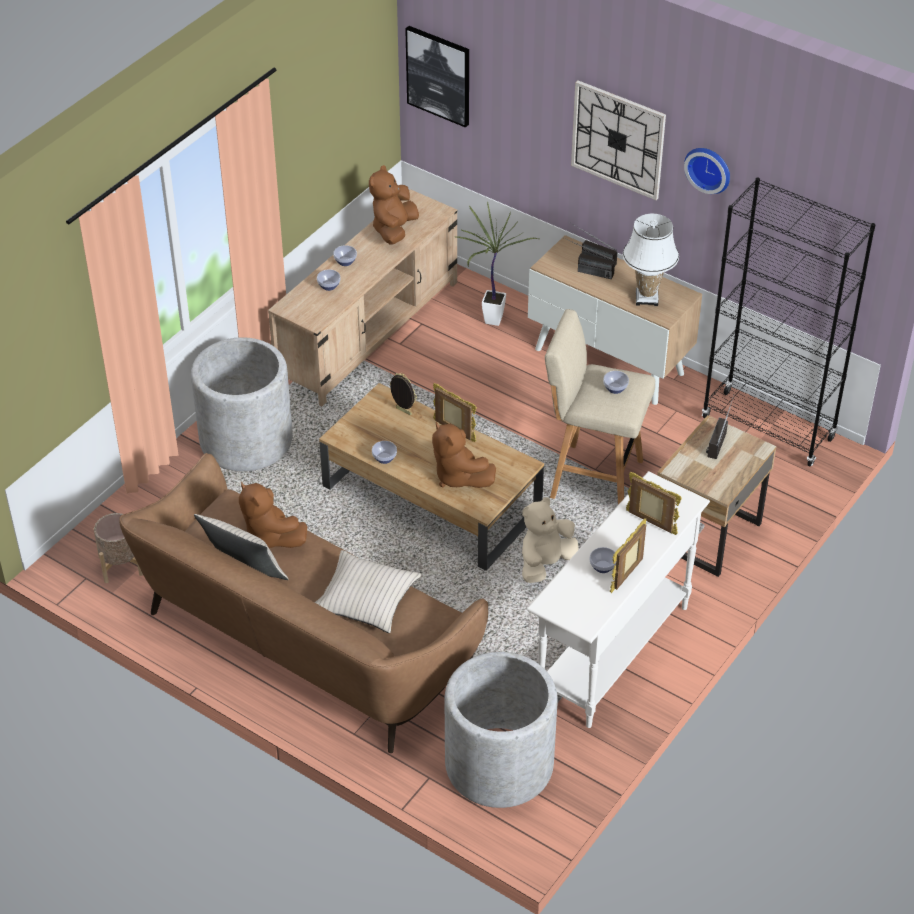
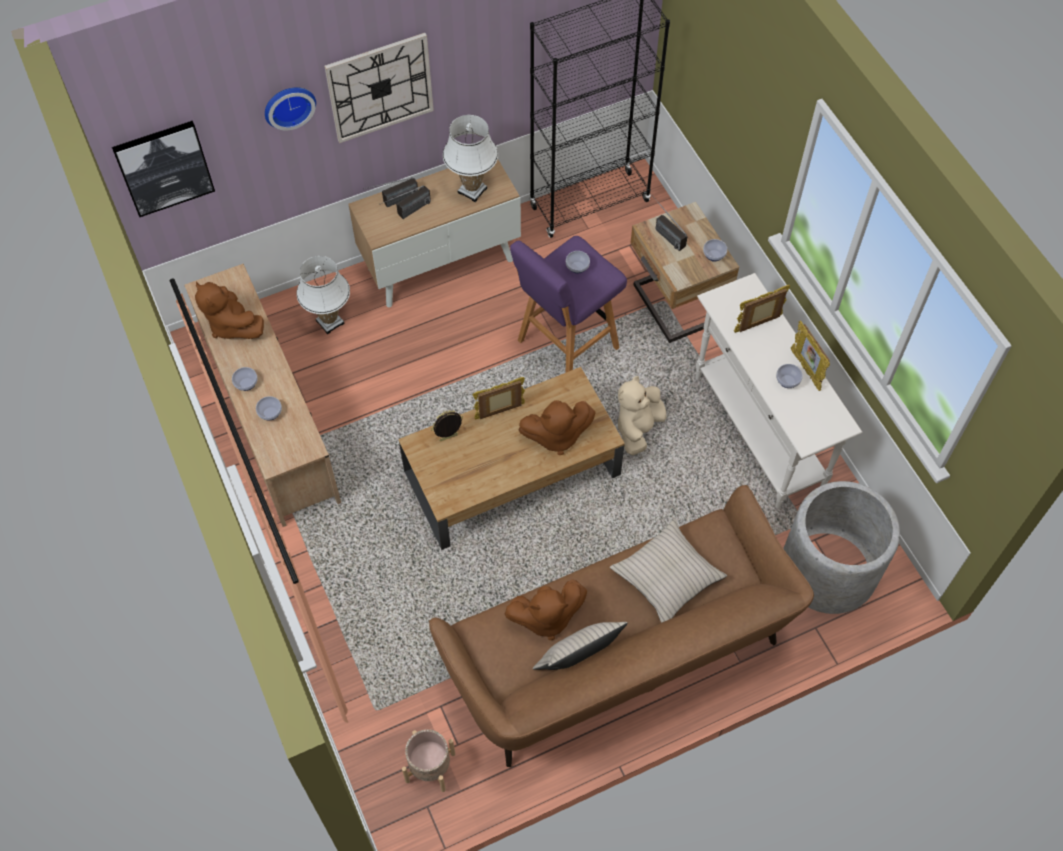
camera: 60 degrees left, 15 degrees up
grey planter [191,337,293,471] -> none
bowl [372,441,397,464] -> bowl moved to [703,239,727,262]
potted plant [456,201,538,326] -> white table lamp [297,256,350,334]
beige plush toy [522,497,579,583] -> beige plush toy turned 45 degrees clockwise [618,376,666,455]
beige stool [545,309,655,505] -> purple stool [510,236,627,372]
wall clock [684,148,730,194] -> wall clock moved to [265,88,316,130]

